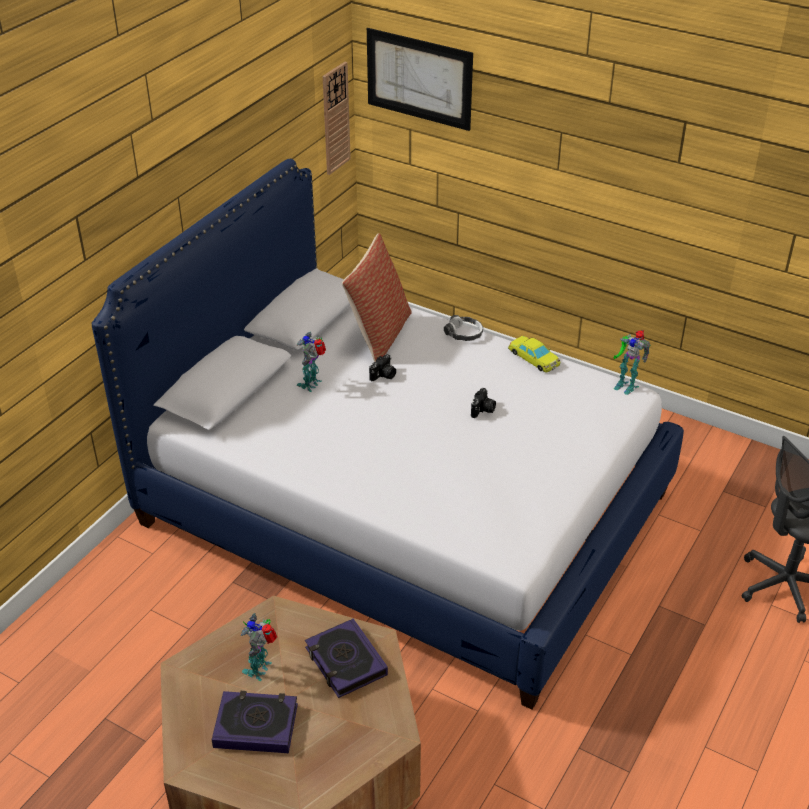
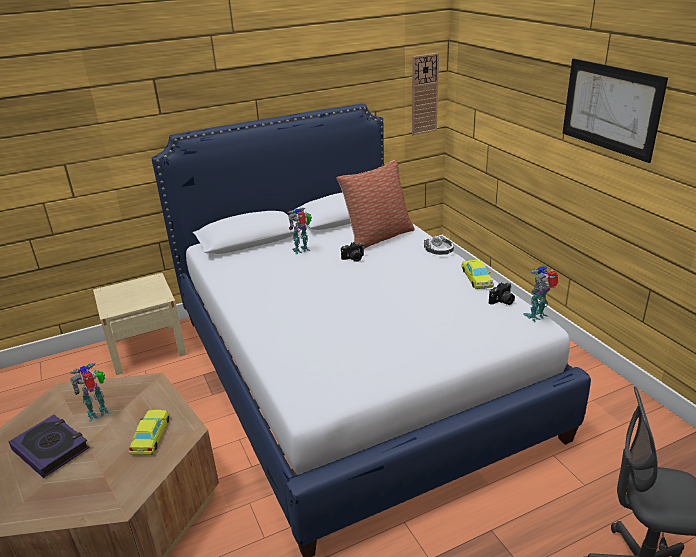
camera: 35 degrees right, 10 degrees down
book [305,619,388,698] -> yellow toy car [129,410,170,455]
picture [367,28,473,131] -> picture moved to [563,58,668,163]
camera [471,388,496,418] -> camera moved to [489,283,515,305]
toy robot [613,330,651,395] -> toy robot turned 75 degrees clockwise [523,265,558,322]
none -> beige nightstand [93,273,187,375]

